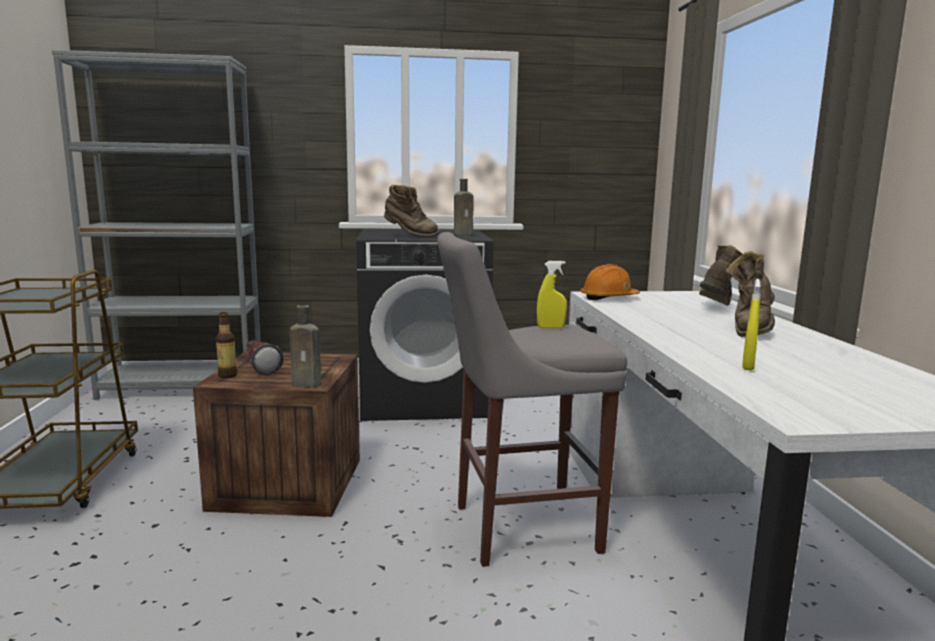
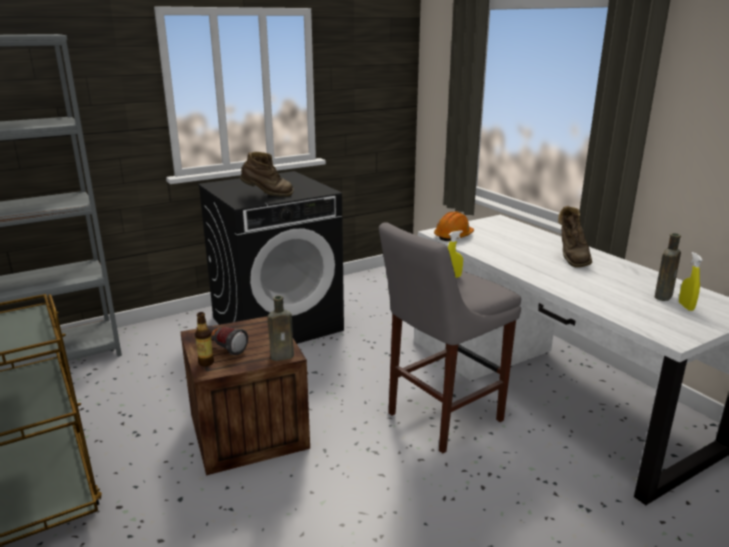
camera: 25 degrees left, 10 degrees up
brown bottle [454,179,473,236] -> brown bottle moved to [655,233,681,301]
brown boot [699,245,743,306] -> none
yellow spray bottle [742,279,761,370] -> yellow spray bottle moved to [679,252,703,311]

